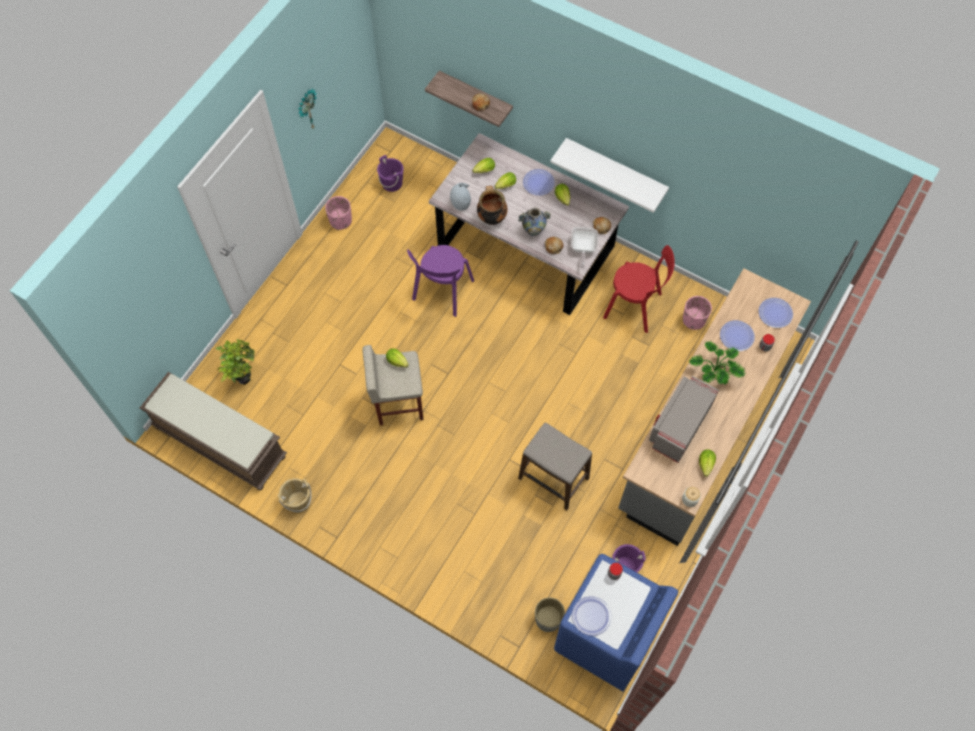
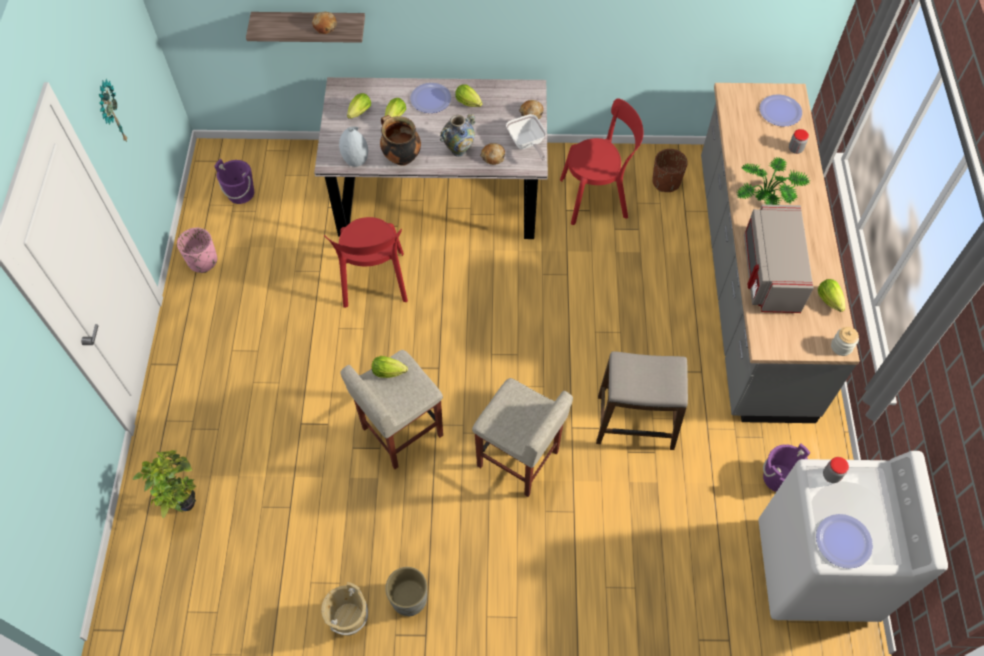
camera: 30 degrees left, 5 degrees down
brown bench [140,372,287,490] -> none
purple chair [407,245,474,317] -> red chair [324,217,408,308]
grey planter [535,597,565,632] -> grey planter moved to [385,567,427,616]
white shelf [550,138,669,213] -> none
blue washing machine [554,554,678,692] -> white washing machine [758,451,948,622]
pink planter [683,296,712,330] -> brown planter [652,149,688,192]
plate [720,320,755,351] -> none
none -> beige stool [472,378,573,497]

